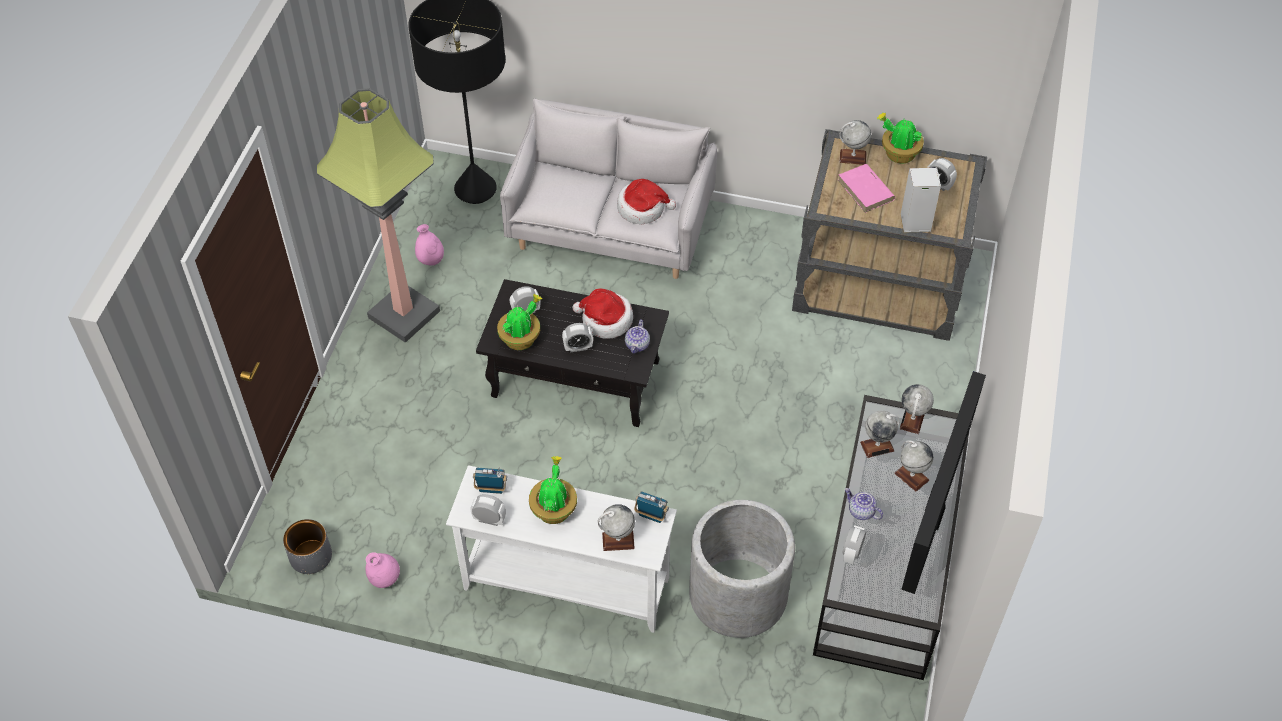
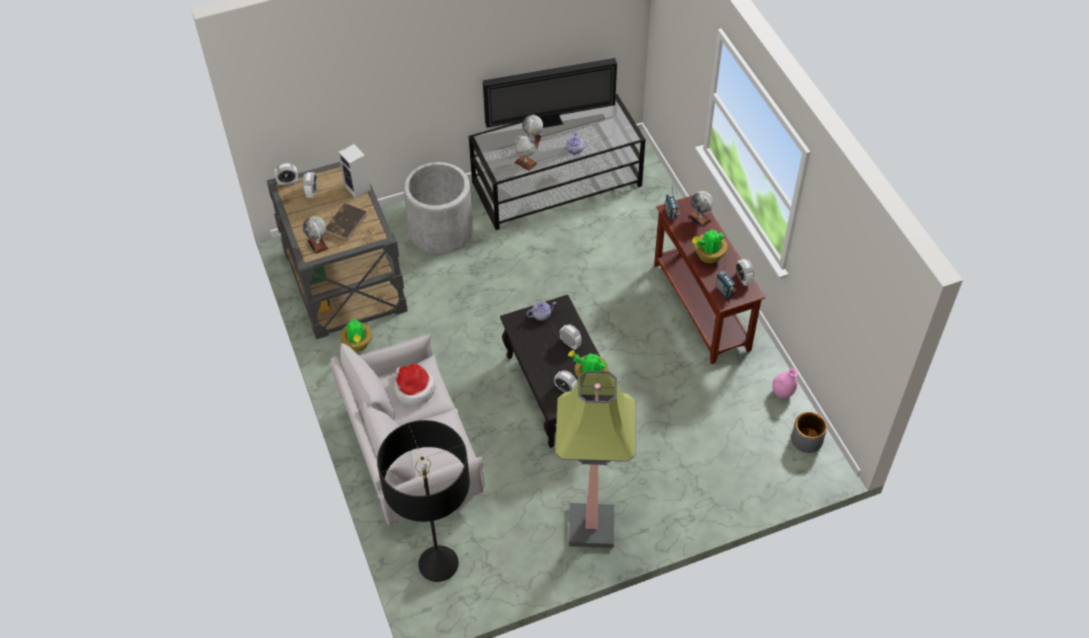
camera: 125 degrees left, 0 degrees up
pink vase [415,224,444,266] -> none
white console table [446,465,677,633] -> brown console table [654,195,765,364]
hat [573,288,633,339] -> none
grey planter [689,500,795,638] -> grey planter moved to [404,162,473,254]
pink book [838,164,895,213] -> brown book [325,203,368,242]
alarm clock [842,525,866,564] -> alarm clock moved to [275,163,298,186]
potted plant [877,113,924,163] -> potted plant moved to [340,318,372,352]
globe [900,384,934,434] -> none

